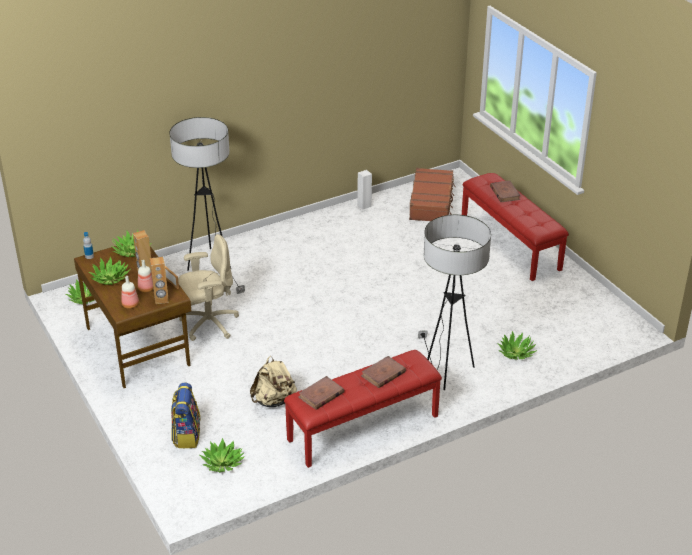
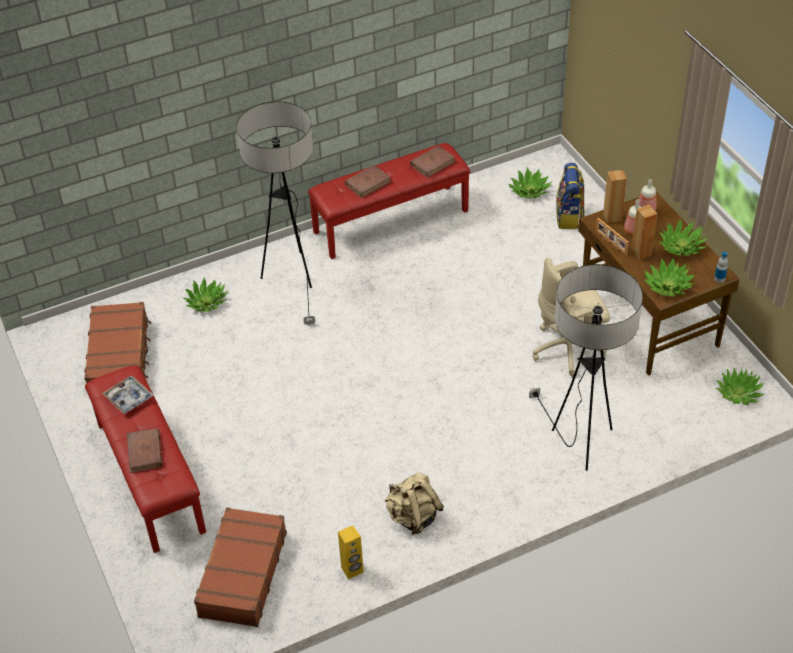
camera: 175 degrees left, 10 degrees up
beige backpack [250,356,297,407] -> beige backpack moved to [384,472,444,534]
white speaker [357,170,372,210] -> yellow speaker [338,525,364,579]
none -> brown suitcase [84,302,151,384]
none -> tray [102,376,154,415]

